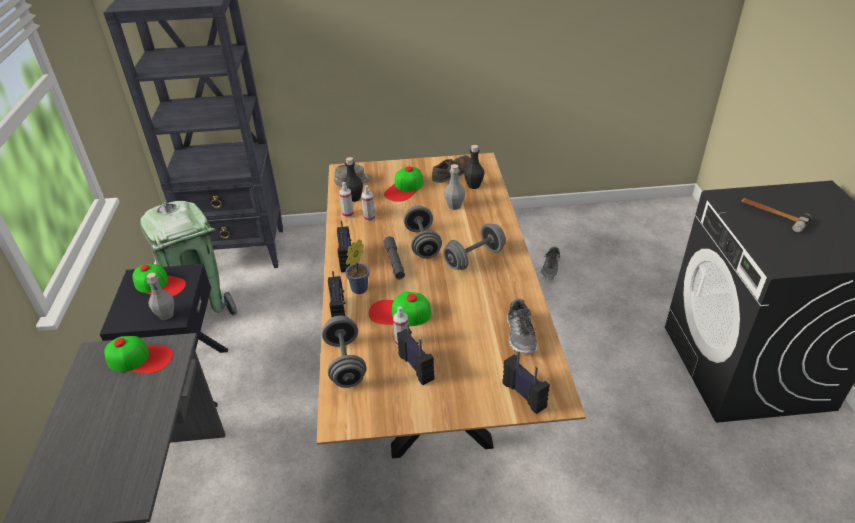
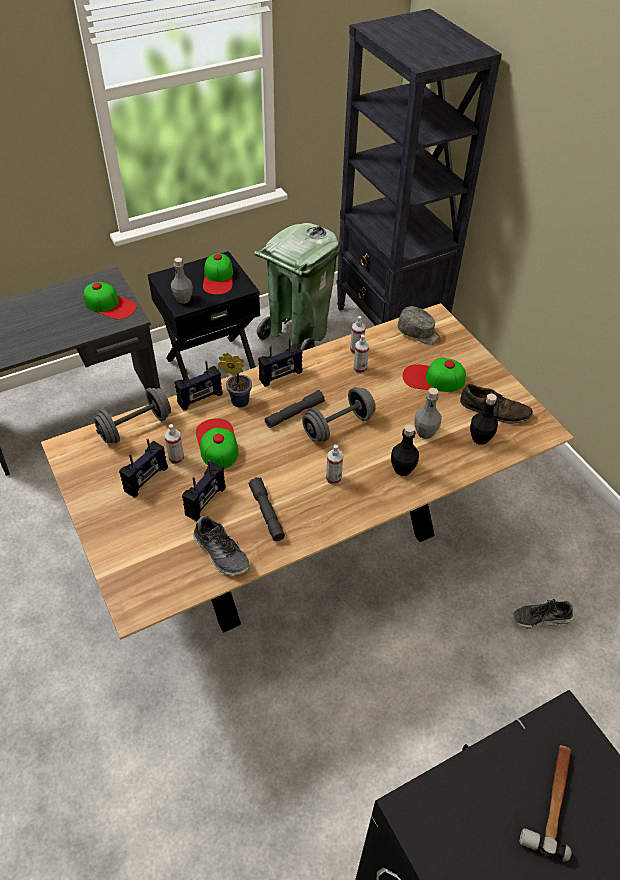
camera: 65 degrees right, 10 degrees up
cap [104,336,173,373] -> cap turned 45 degrees counterclockwise [84,282,136,319]
black bottle [343,157,363,202] -> black bottle moved to [391,424,419,476]
grey dumbbell [443,223,506,270] -> spray bottle [326,445,343,485]
radio [502,351,550,414] -> radio moved to [182,460,226,521]
shoe [507,299,537,353] -> shoe turned 105 degrees counterclockwise [193,516,251,575]
none -> grey flashlight [249,477,285,541]

